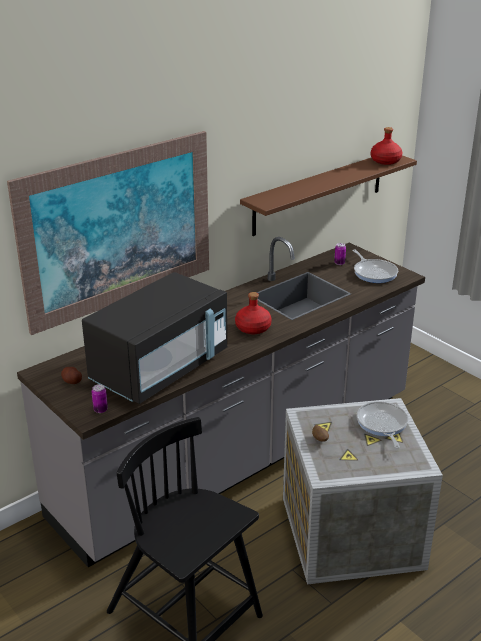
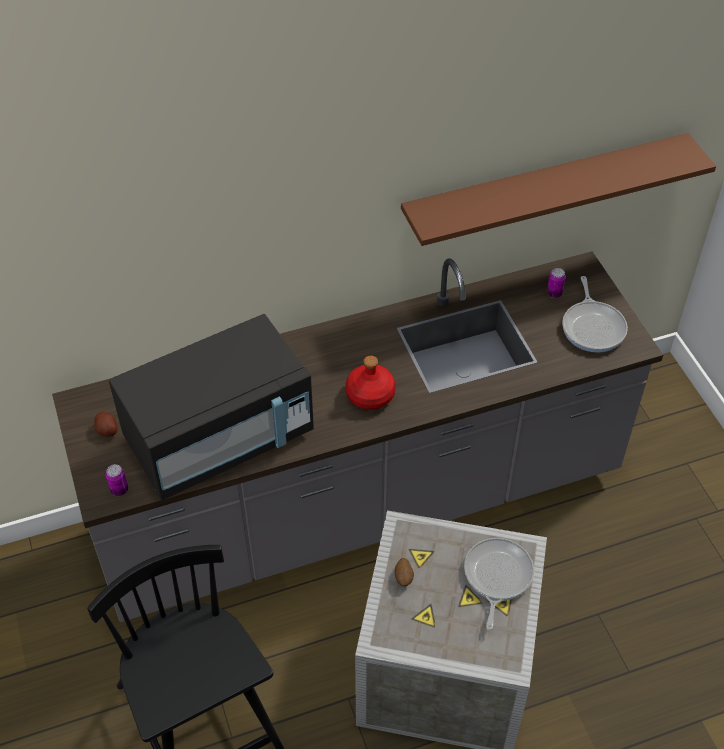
camera: 20 degrees right, 20 degrees up
picture [7,131,209,335] -> none
red bottle [371,127,402,165] -> none

